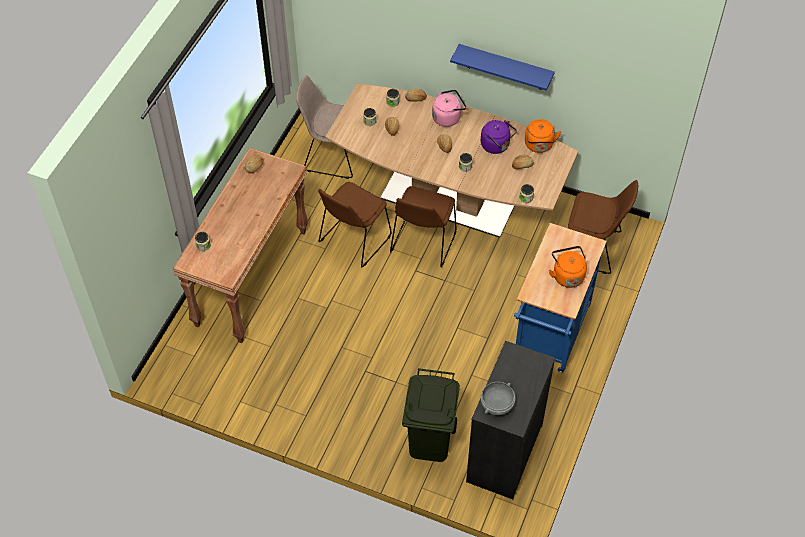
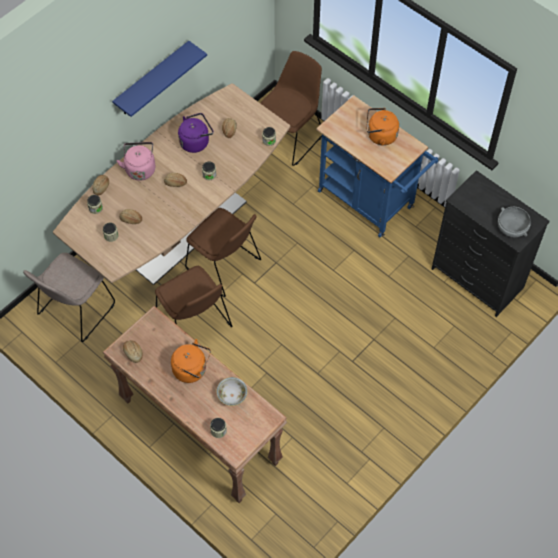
camera: 70 degrees left, 5 degrees up
green trash can [402,368,460,462] -> none
orange kettle [525,119,561,153] -> orange kettle moved to [171,339,211,383]
none -> bowl [216,377,248,406]

